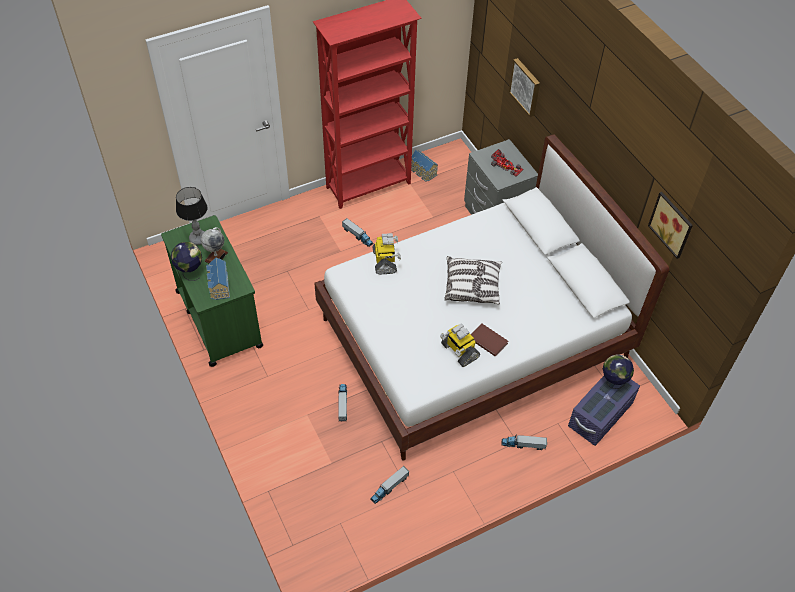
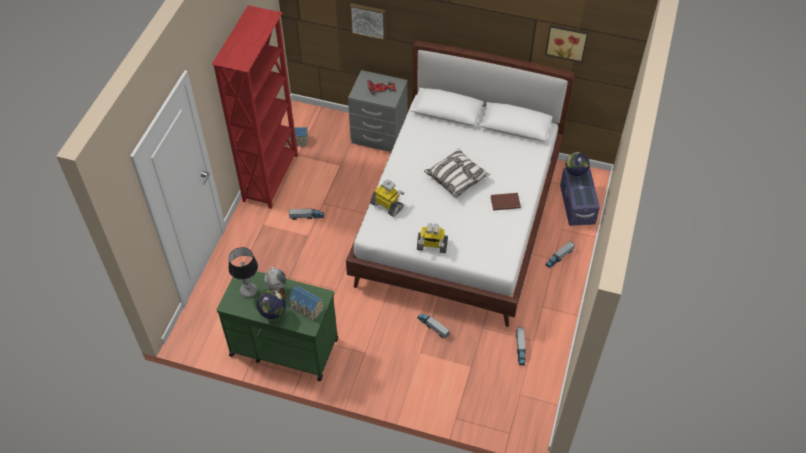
camera: 45 degrees left, 0 degrees up
toy robot [440,324,480,367] -> toy robot moved to [417,223,448,253]

